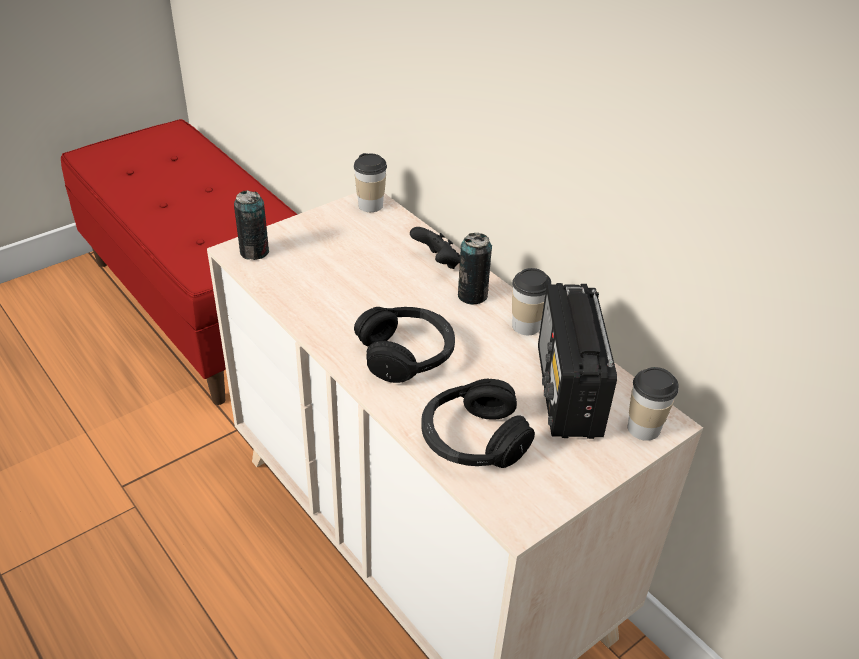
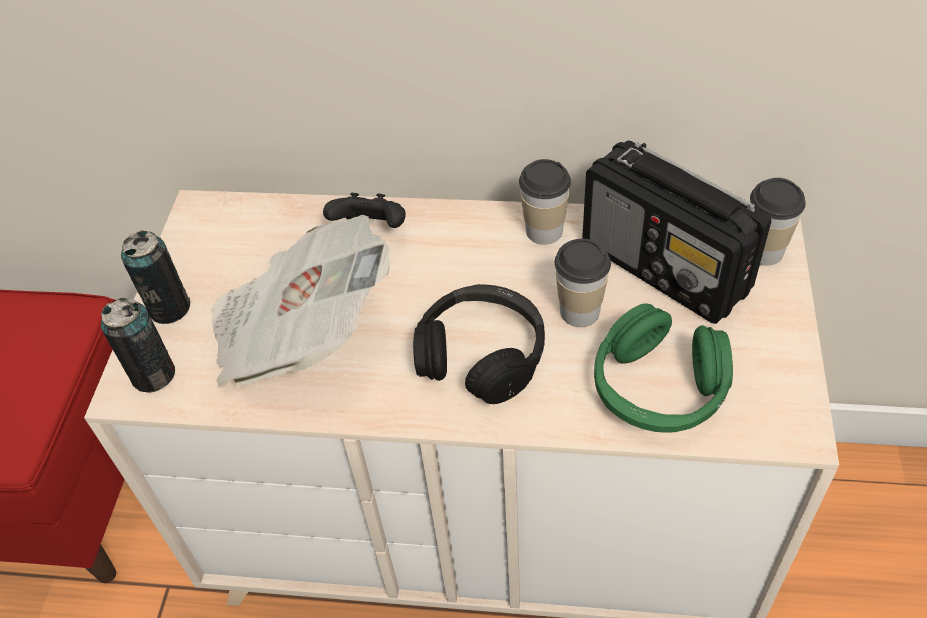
camera: 40 degrees left, 10 degrees up
cup [354,153,387,212] -> cup moved to [555,239,611,327]
black headphones [421,379,535,468] -> green headphones [594,303,733,433]
can [458,233,492,305] -> can moved to [121,231,190,324]
none -> newspaper [211,215,390,387]

